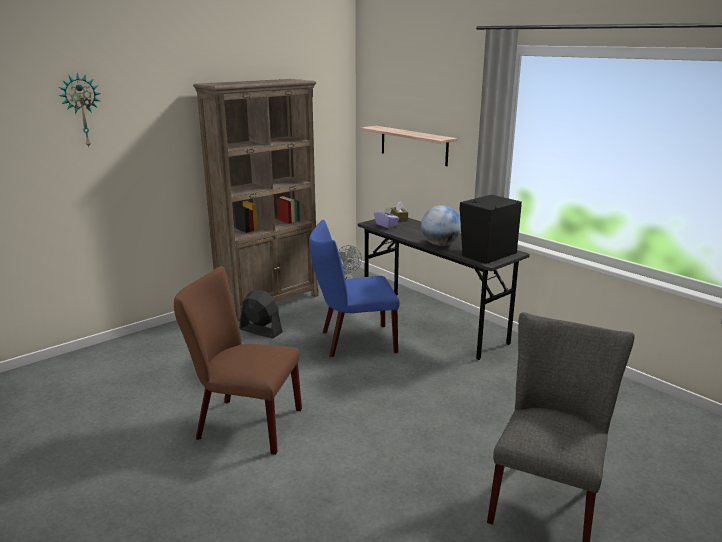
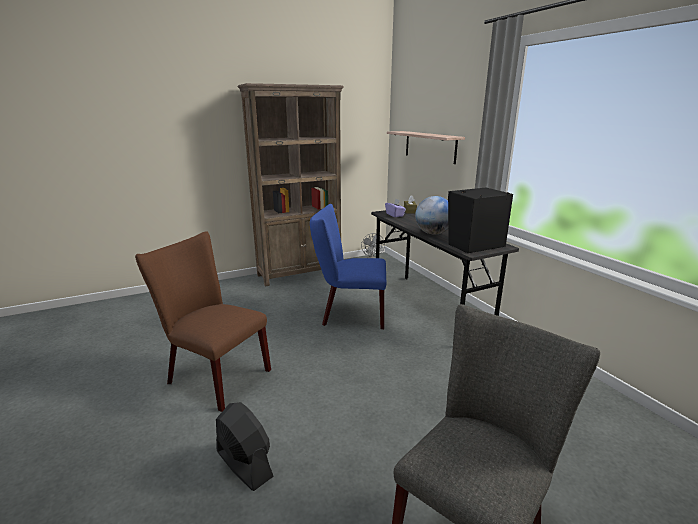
camera: 15 degrees right, 0 degrees up
wall clock [59,73,101,147] -> none
black fan [239,289,283,339] -> black fan moved to [216,402,274,491]

